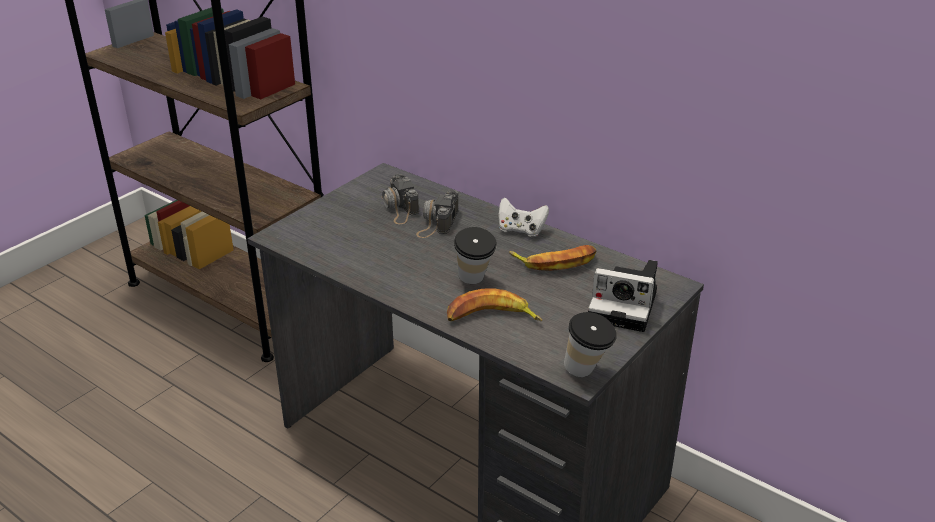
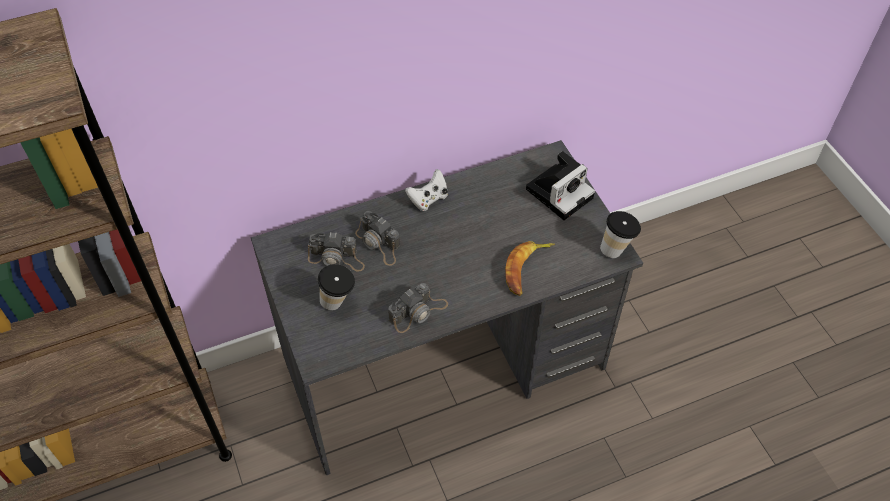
camera: 60 degrees left, 20 degrees up
cup [454,227,497,284] -> cup moved to [318,264,355,310]
banana [509,245,596,271] -> none
none -> camera [388,283,448,333]

